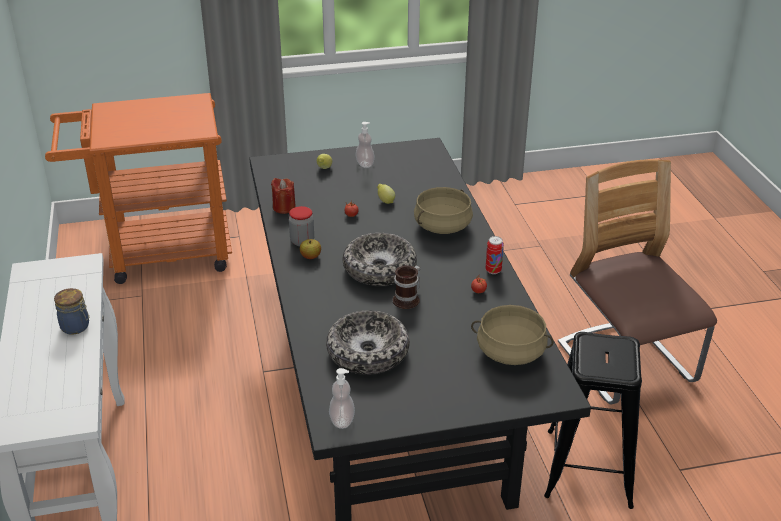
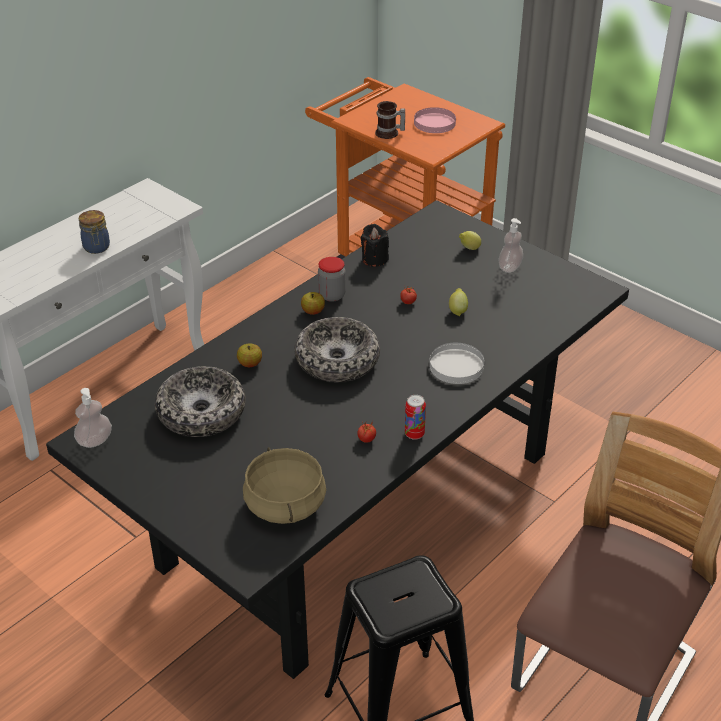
camera: 55 degrees right, 5 degrees up
red candle [271,178,296,214] -> black candle [361,224,389,267]
mug [393,265,421,309] -> mug moved to [375,101,405,139]
beige cooking pot [414,187,473,234] -> white plate [429,343,484,384]
none -> apple [237,343,262,367]
none -> pink plate [414,107,456,133]

